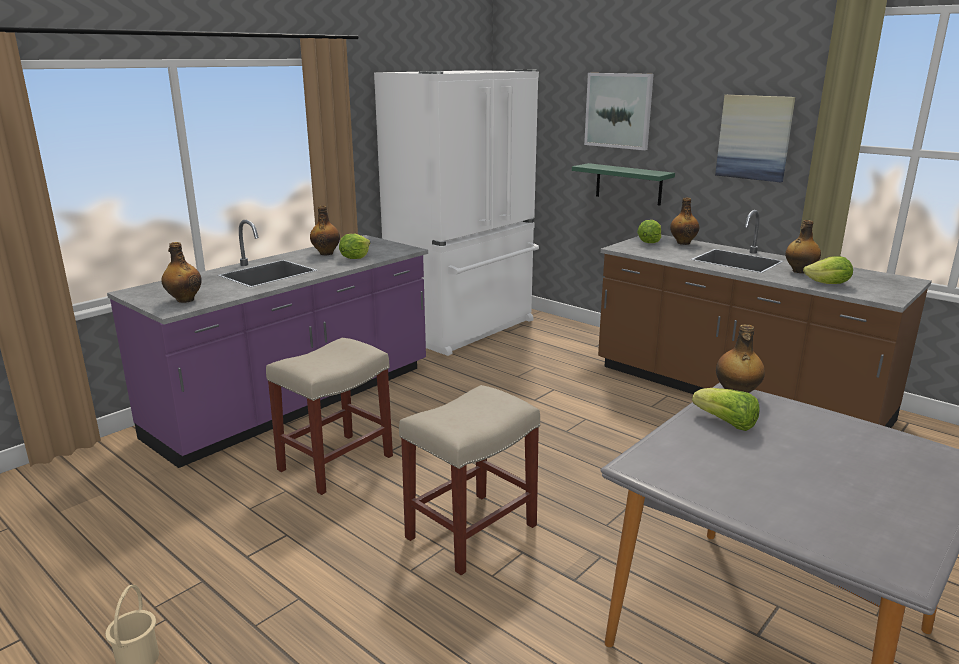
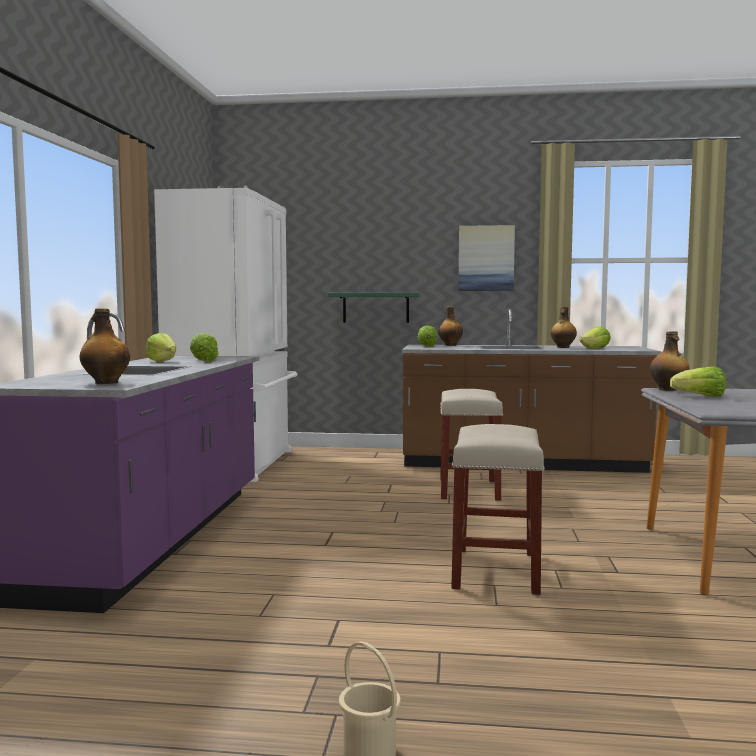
camera: 35 degrees left, 15 degrees down
beige stool [266,338,393,495] -> beige stool moved to [440,389,503,501]
bottle [310,206,340,255] -> lettuce [146,333,176,362]
picture [584,73,654,150] -> none

